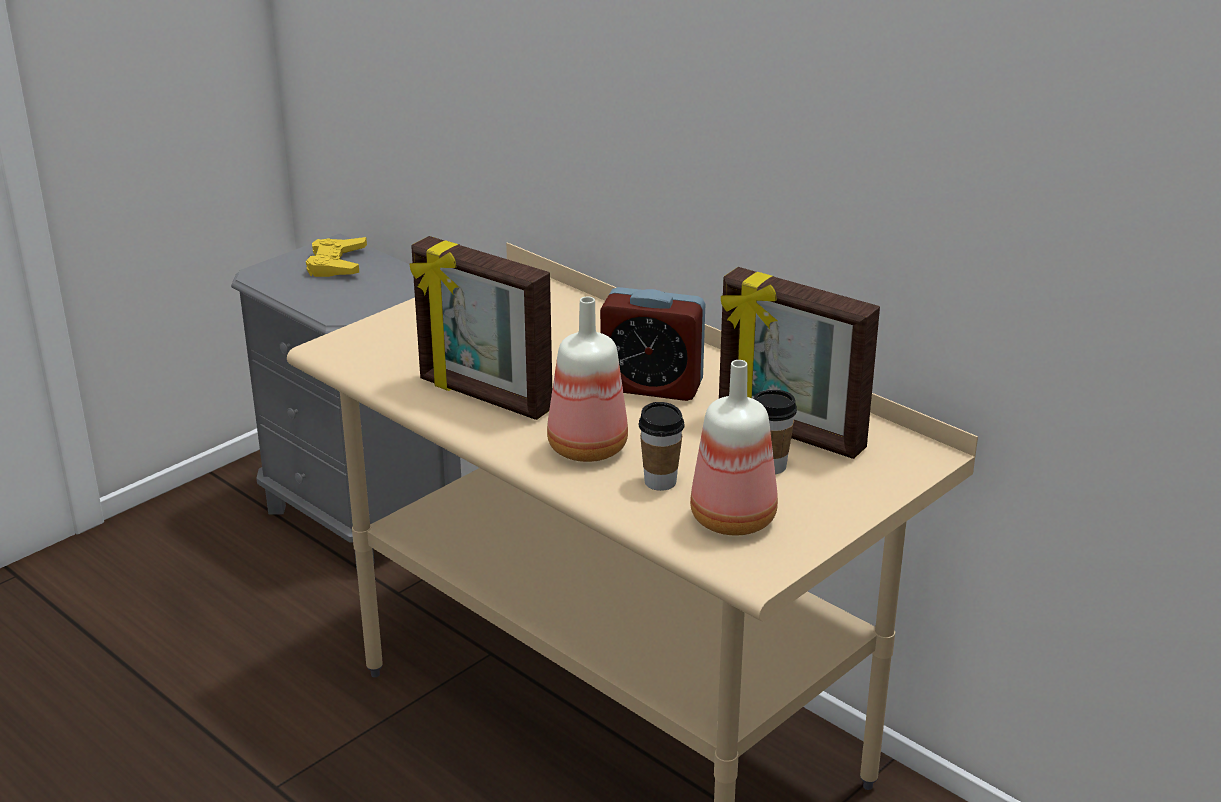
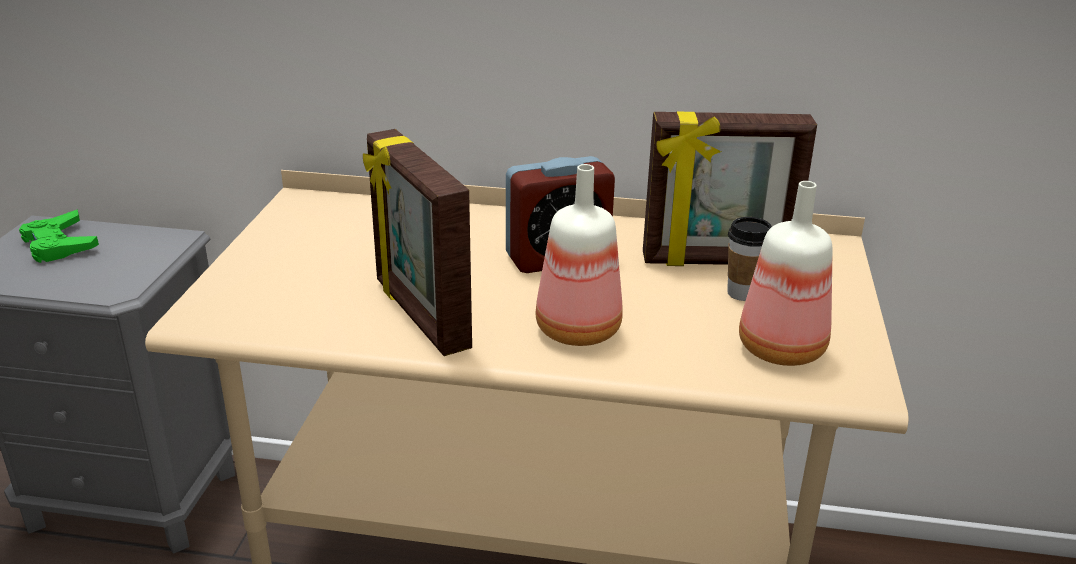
camera: 35 degrees left, 0 degrees up
yellow game controller [306,237,367,277] -> green game controller [19,209,99,263]
picture frame [409,236,552,420] -> picture frame turned 60 degrees clockwise [363,129,472,356]
cup [638,402,685,491] -> none

